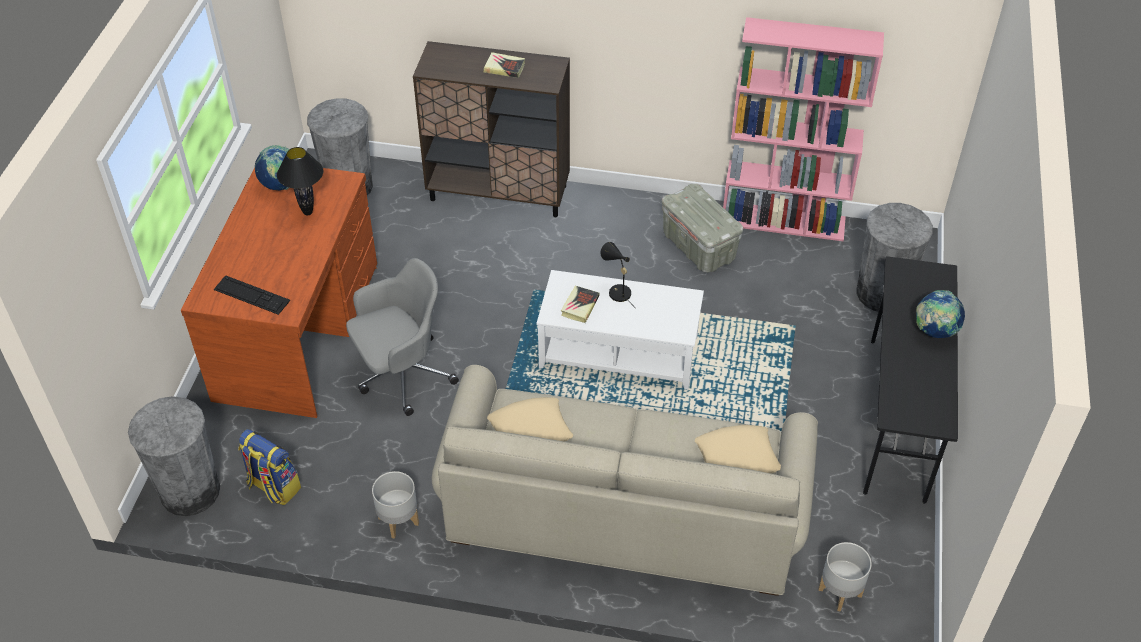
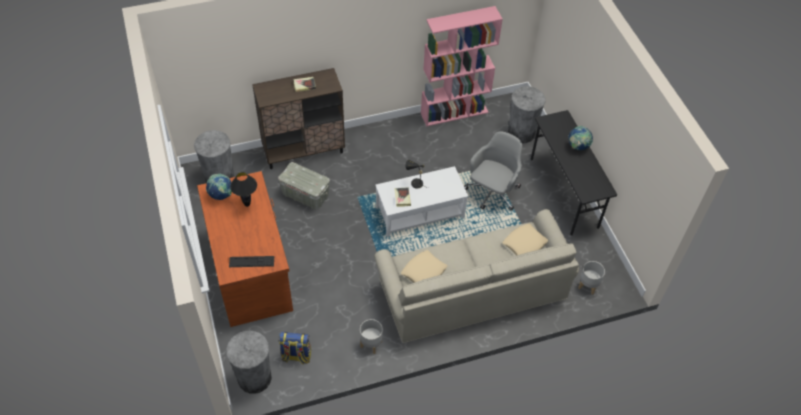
camera: 30 degrees left, 5 degrees up
grey office chair [346,258,459,416] -> grey office chair moved to [464,131,522,211]
grey storage box [662,183,743,273] -> grey storage box moved to [278,162,330,209]

